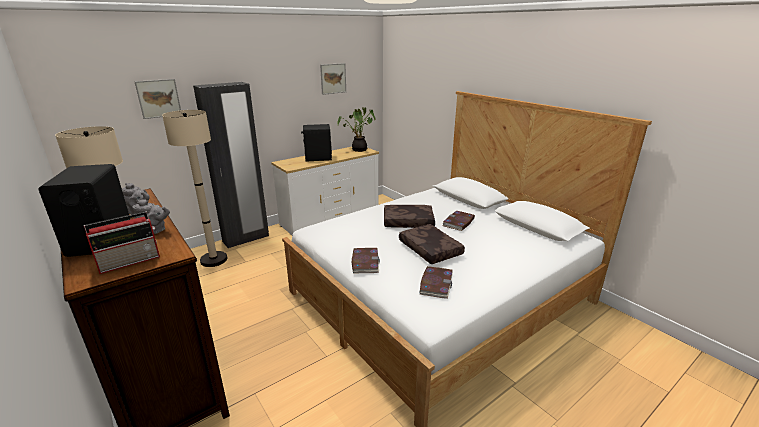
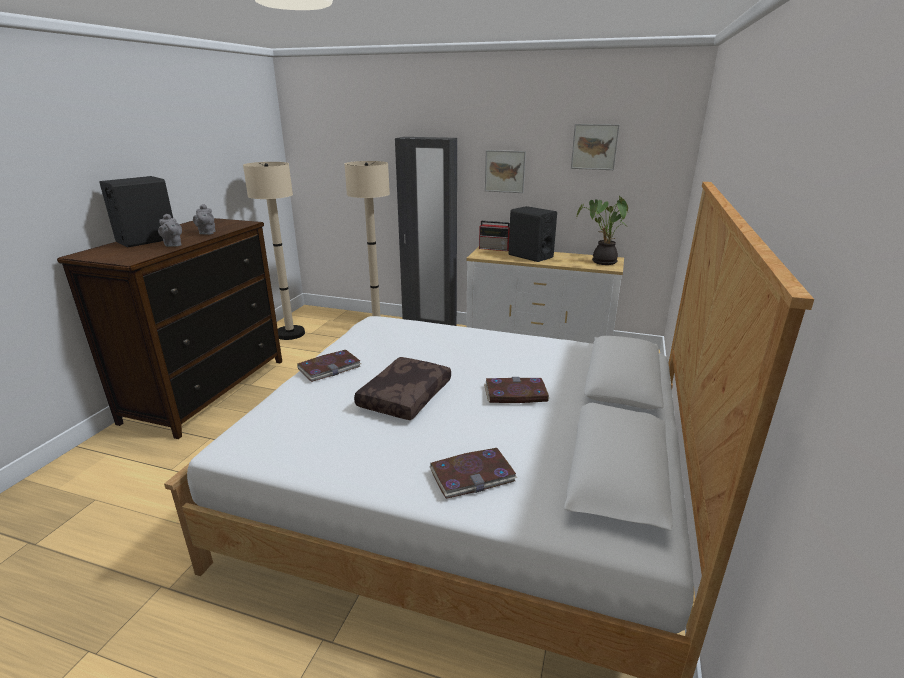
camera: 55 degrees right, 0 degrees up
radio [84,211,160,274] -> radio moved to [479,221,510,251]
picture [134,79,181,119] -> picture moved to [485,150,526,193]
brown pillow [384,205,435,228] -> none
book [420,266,453,299] -> book moved to [430,448,517,499]

